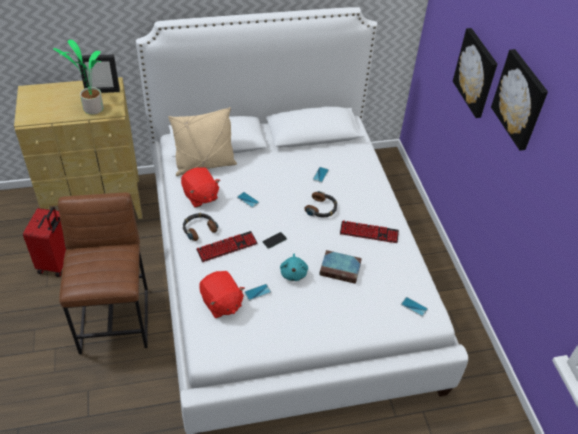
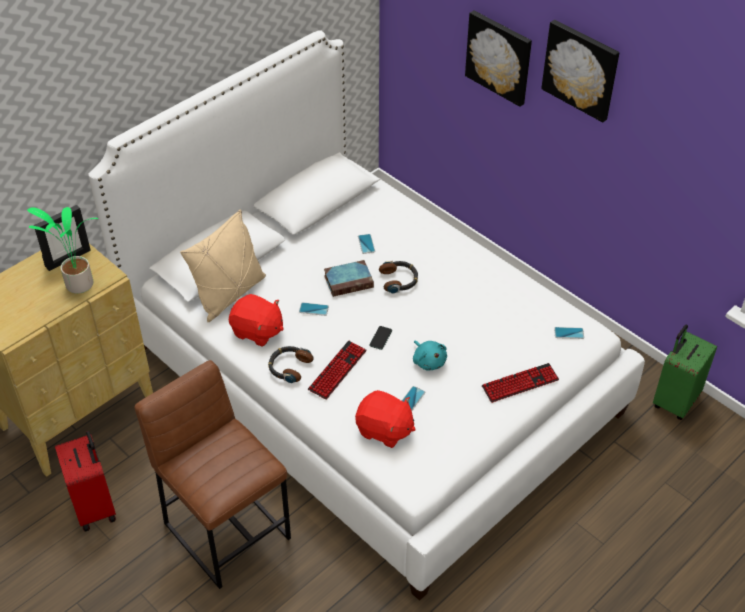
camera: 30 degrees left, 0 degrees up
book [319,250,362,284] -> book moved to [324,260,374,297]
keyboard [340,220,399,243] -> keyboard moved to [482,363,559,403]
none -> green suitcase [653,325,717,420]

